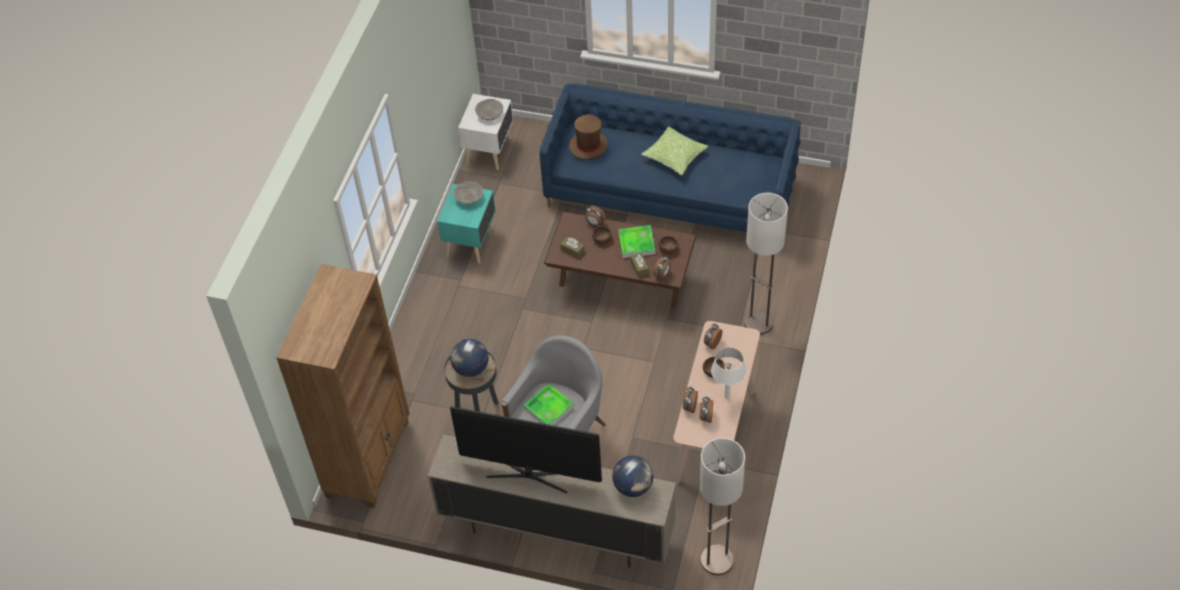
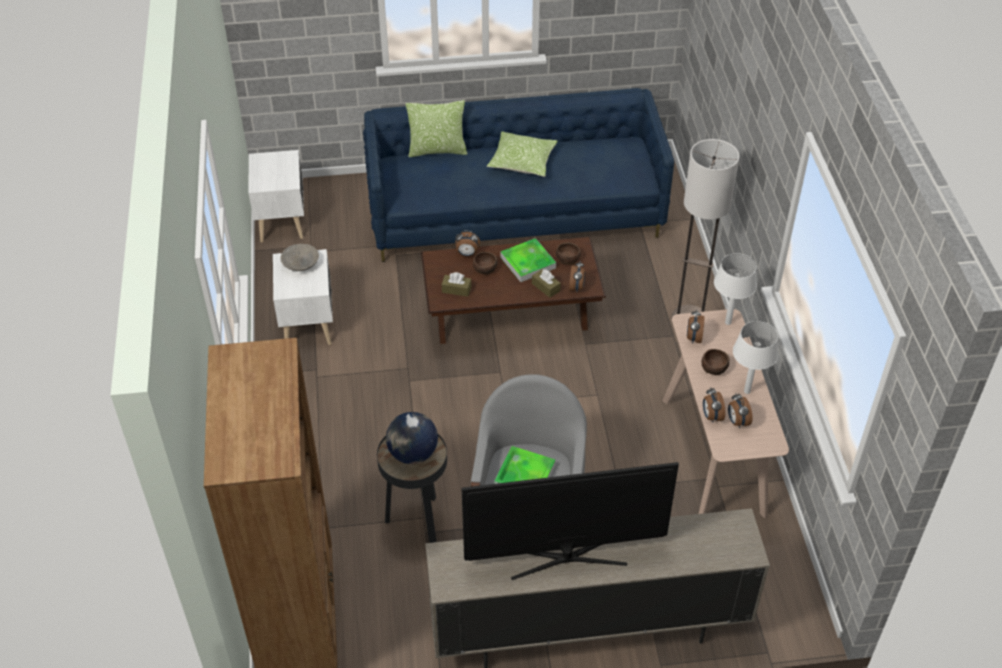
camera: 25 degrees left, 5 degrees down
turquoise nightstand [437,184,496,263] -> white nightstand [273,249,333,345]
grey bowl [475,99,503,120] -> none
brown hat [569,114,608,160] -> none
globe [612,456,653,497] -> none
floor lamp [700,438,745,575] -> none
none -> pillow [406,100,467,157]
none -> white table lamp [714,253,757,325]

